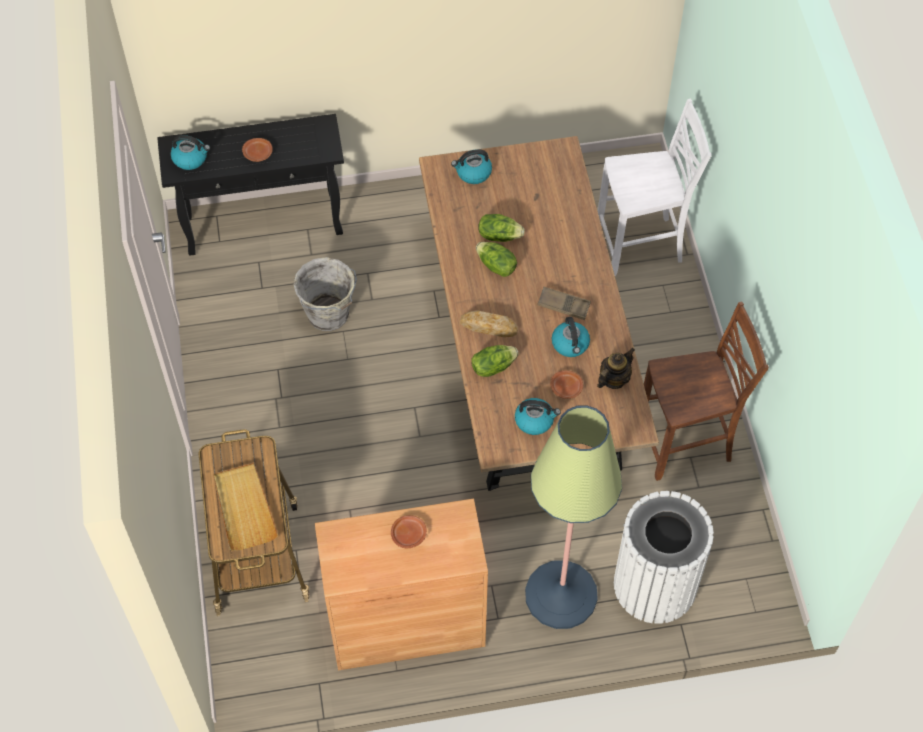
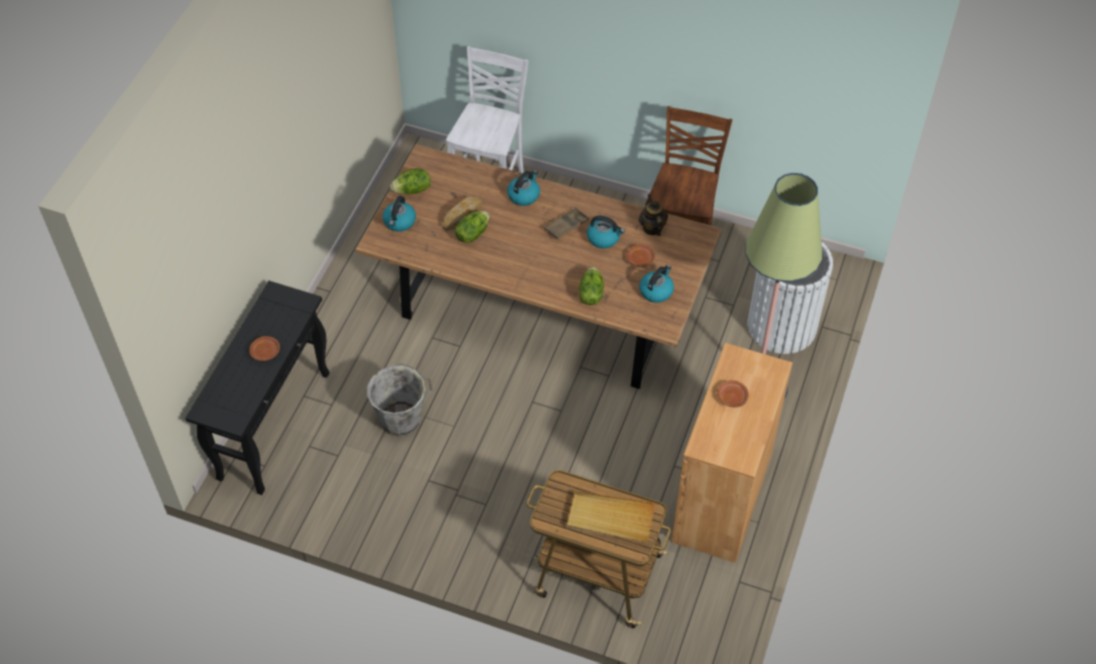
camera: 60 degrees left, 5 degrees down
kettle [171,135,210,170] -> kettle moved to [507,170,540,206]
bread [460,310,518,337] -> bread moved to [442,196,482,231]
lettuce [476,242,517,277] -> lettuce moved to [390,168,431,194]

